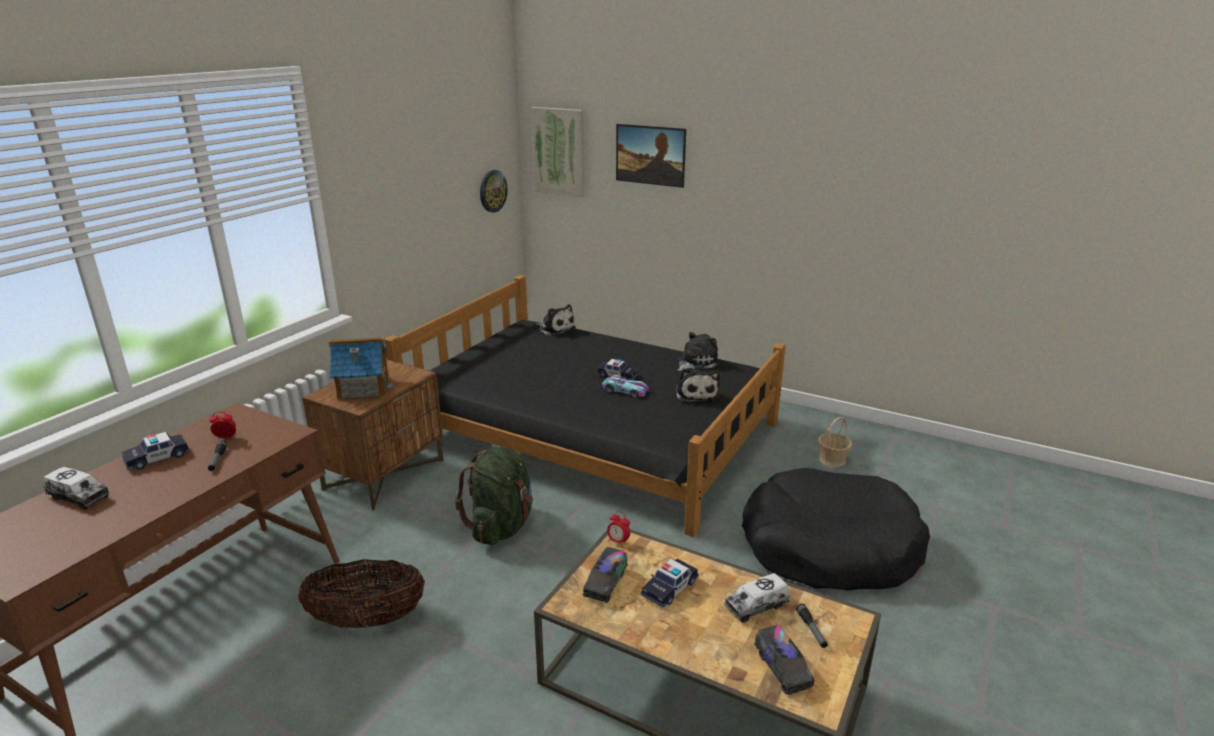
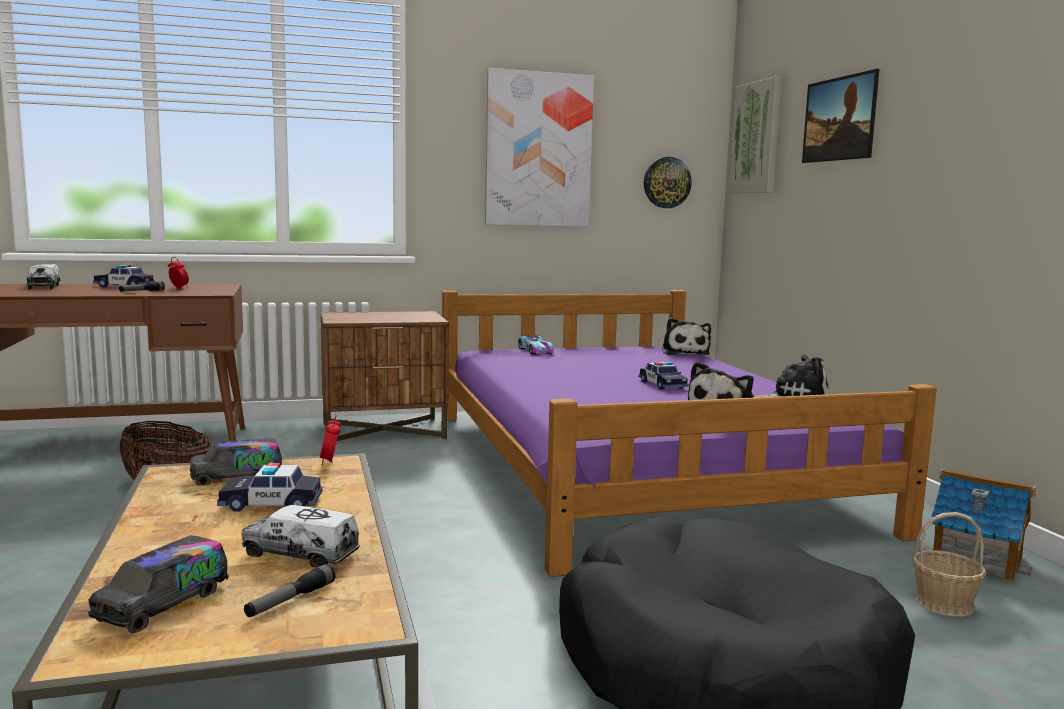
camera: 45 degrees right, 15 degrees down
toy house [328,337,394,401] -> toy house moved to [931,469,1036,582]
black bed [385,275,786,537] -> purple bed [442,290,937,577]
green backpack [455,446,533,545] -> none
toy car [602,375,649,398] -> toy car moved to [518,334,554,354]
none -> picture [485,68,594,227]

